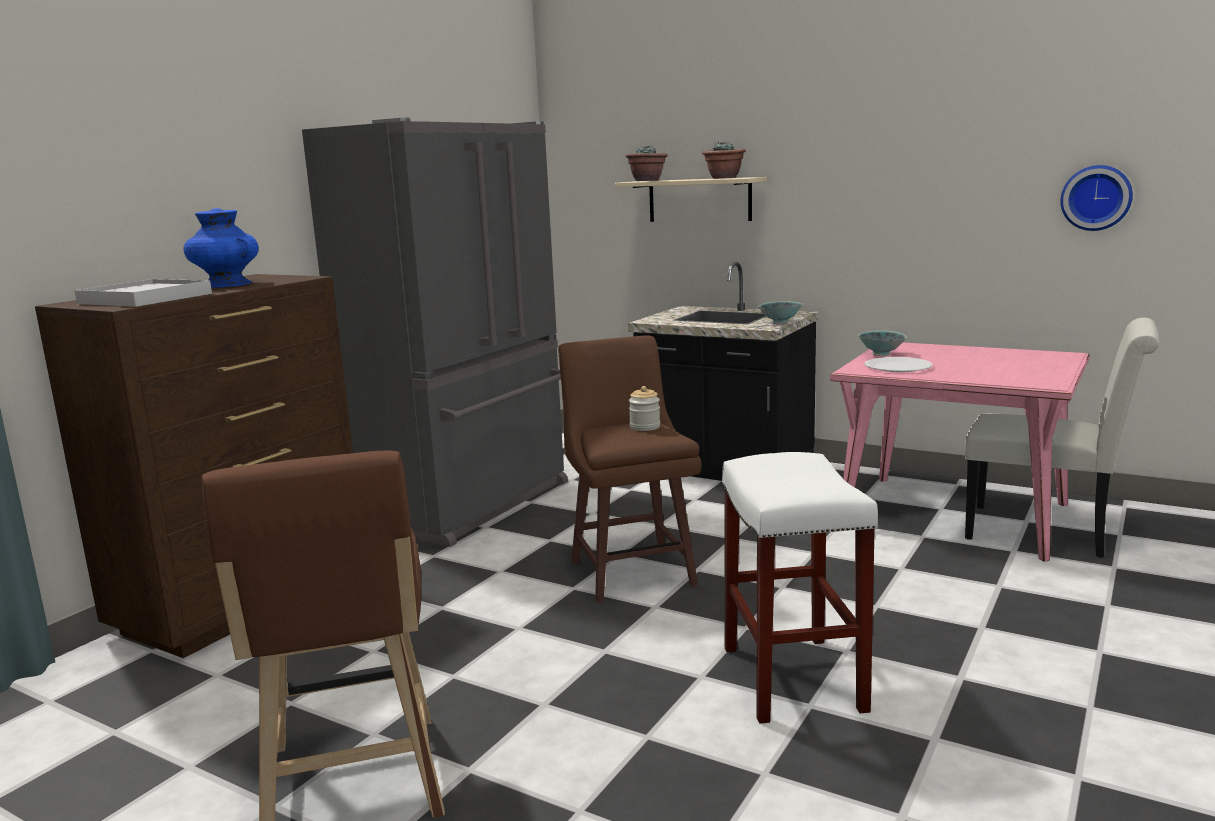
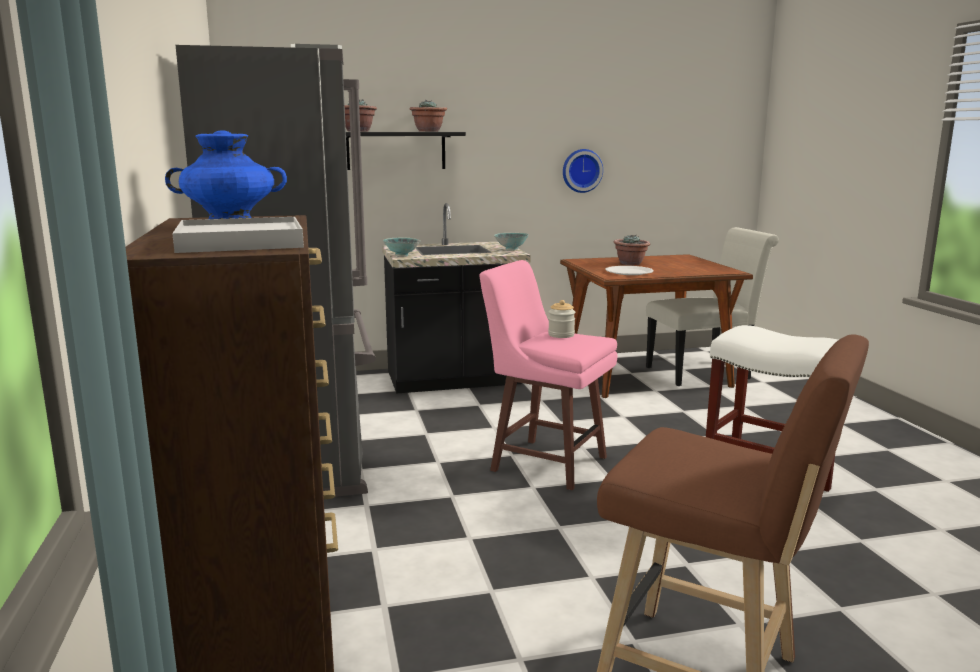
camera: 45 degrees left, 0 degrees up
brown stool [558,335,701,603] -> pink stool [479,260,617,490]
beige shelf [615,177,767,222] -> black shelf [346,132,466,170]
pink dining table [830,342,1090,562] -> brown dining table [560,254,753,398]
bowl [858,331,907,356] -> bowl moved to [383,237,420,257]
wall clock [1060,165,1133,231] -> wall clock moved to [563,149,603,193]
none -> potted plant [614,235,650,265]

